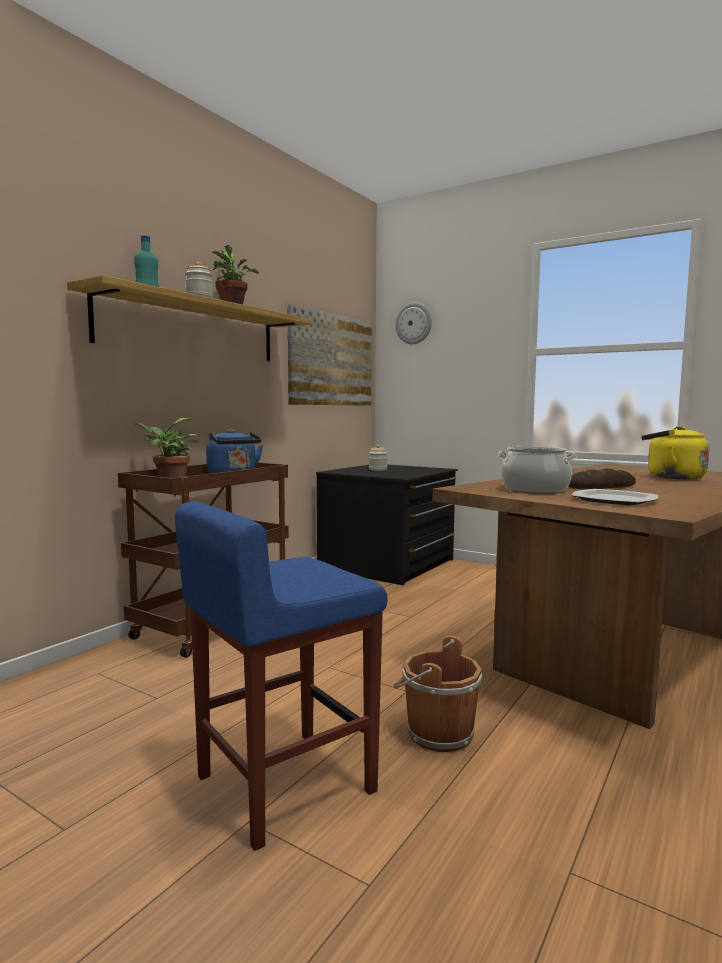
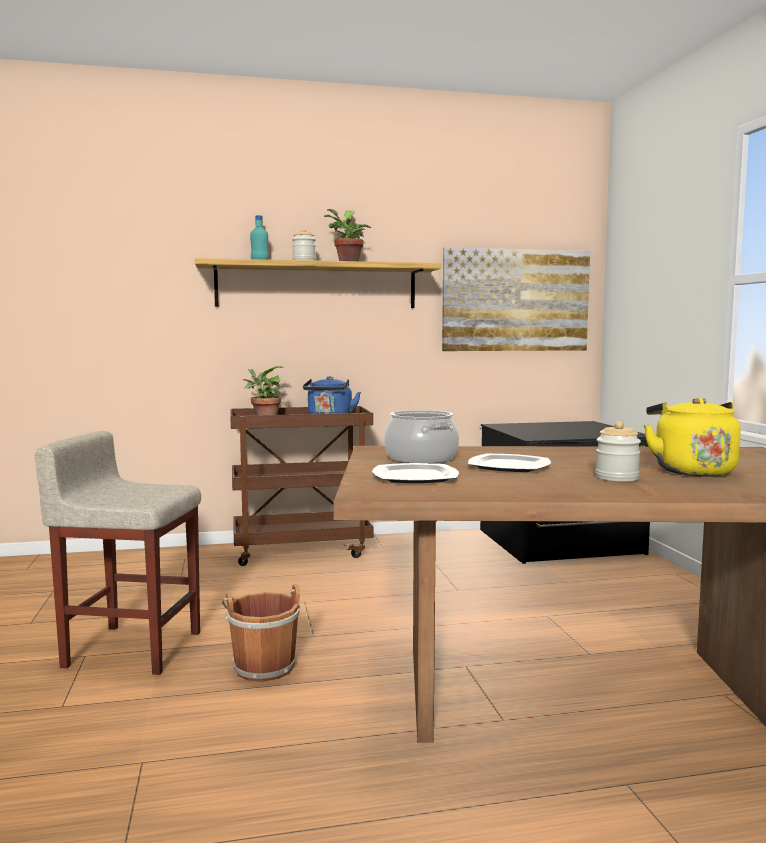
camera: 45 degrees right, 0 degrees up
blue stool [175,501,387,851] -> beige stool [35,431,201,675]
jar [369,445,387,471] -> jar moved to [595,421,641,482]
wall clock [395,302,432,344] -> none
bread [568,469,636,489] -> plate [468,454,551,472]

